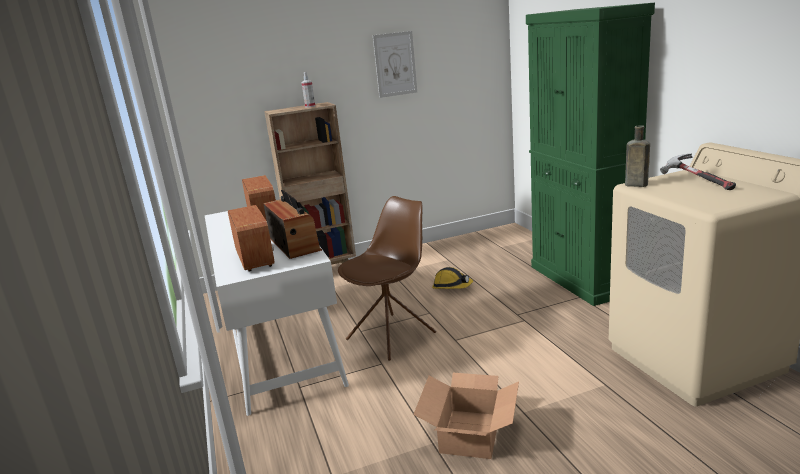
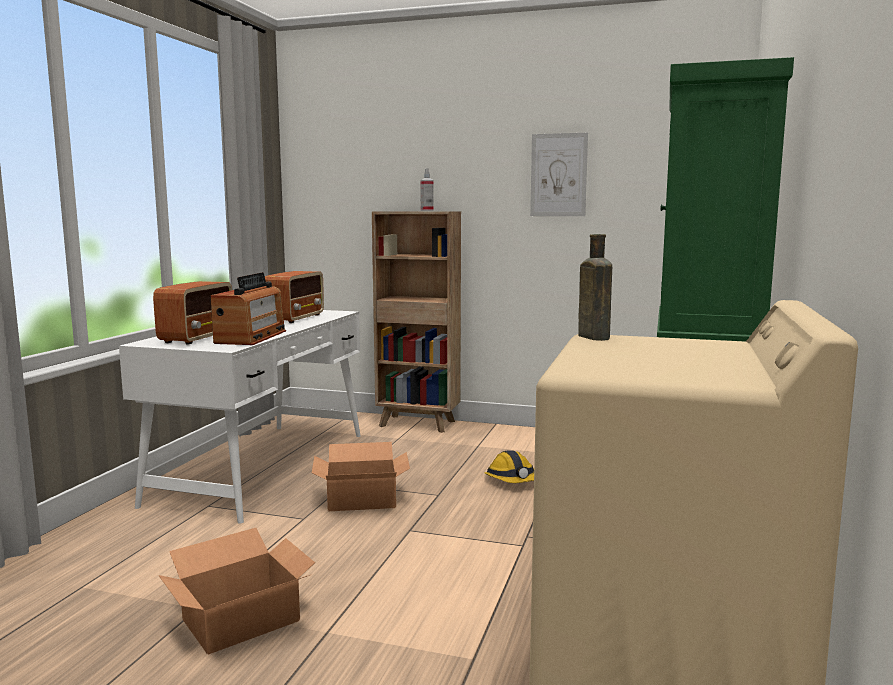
camera: 35 degrees right, 10 degrees down
brown chair [338,196,436,361] -> cardboard box [312,442,410,511]
hammer [660,154,736,190] -> none

